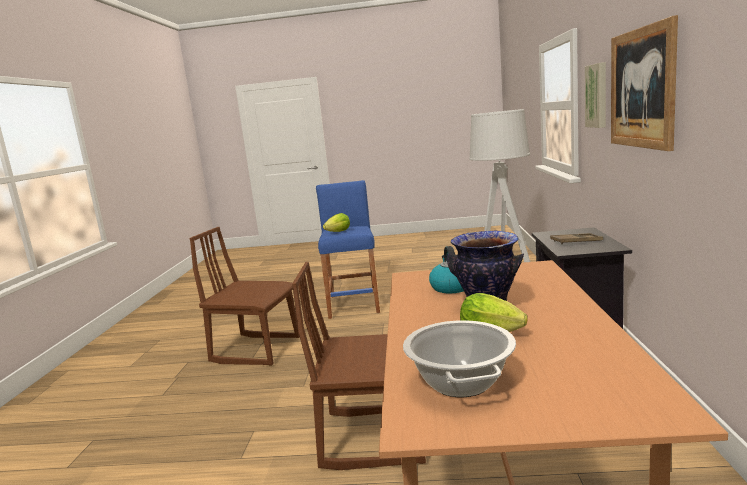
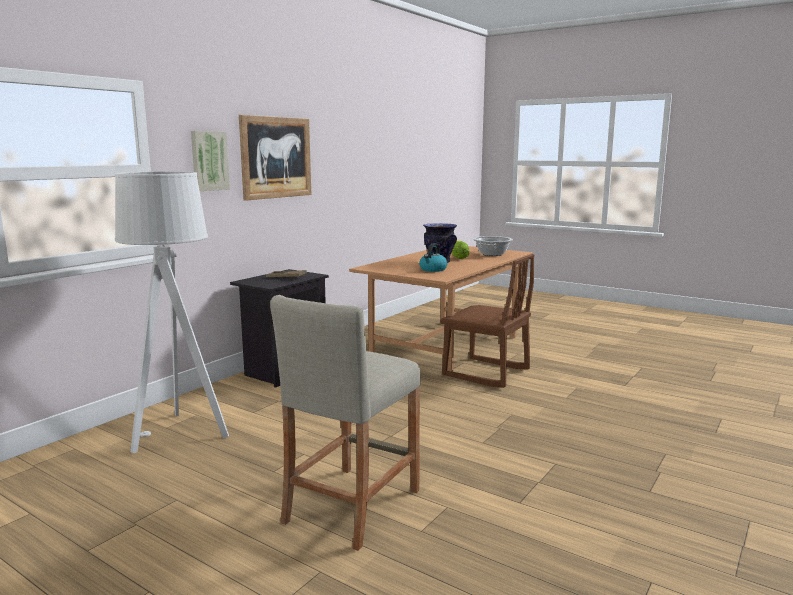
camera: 150 degrees left, 0 degrees up
brown chair [189,227,300,365] -> none
blue stool [316,180,380,319] -> beige stool [270,295,421,551]
lettuce [323,213,350,232] -> none

